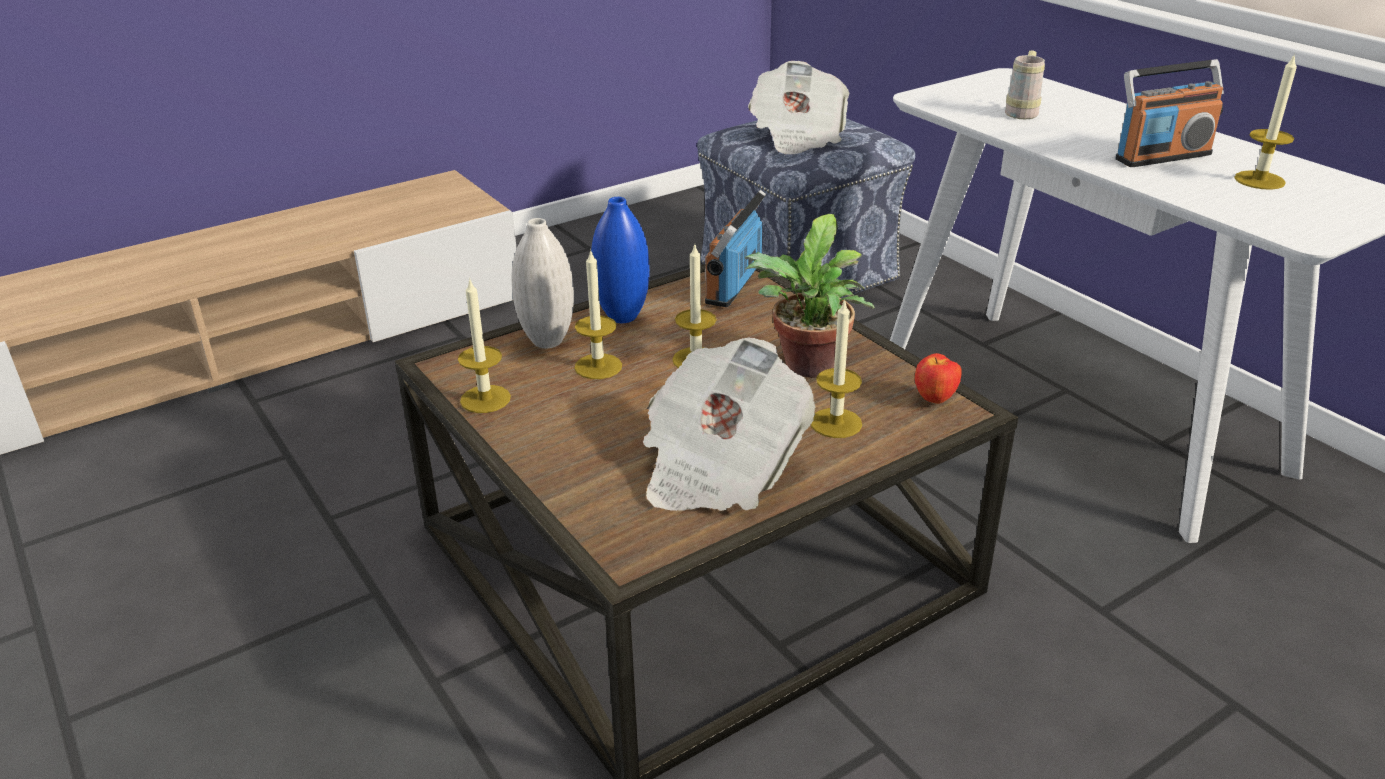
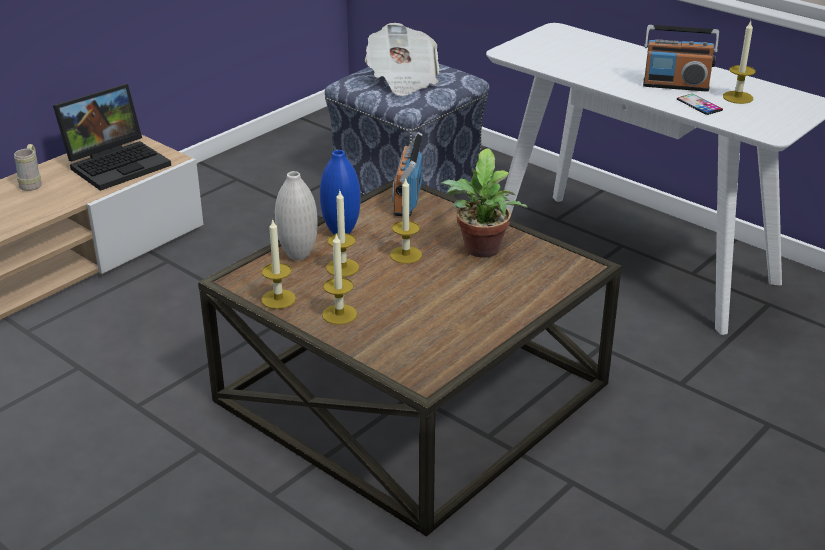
camera: 15 degrees left, 0 degrees up
newspaper [643,338,815,511] -> none
candle [811,299,862,438] -> candle moved to [322,233,357,325]
apple [915,353,962,404] -> none
beige mug [1005,50,1045,119] -> beige mug moved to [14,144,42,191]
radio [1115,59,1224,167] -> radio turned 45 degrees clockwise [643,25,719,92]
none -> laptop [53,84,171,191]
none -> phone [677,94,723,115]

